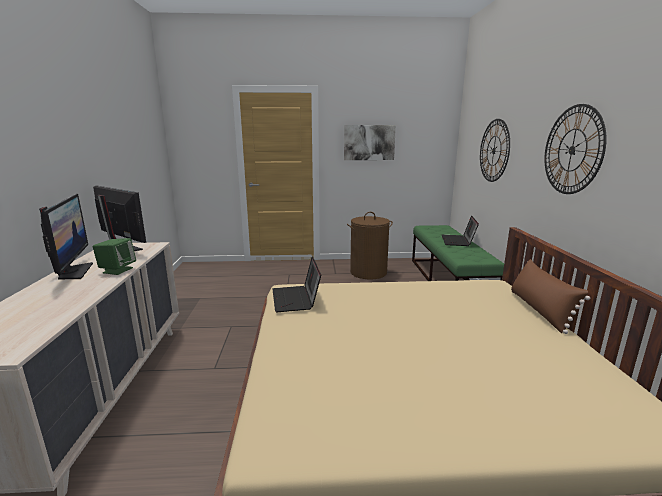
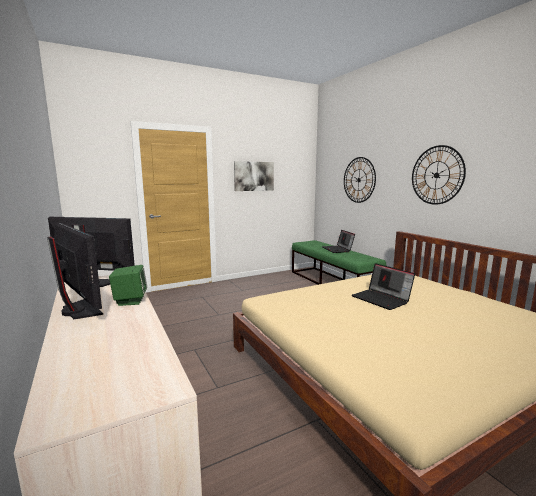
camera: 25 degrees left, 5 degrees down
laptop [272,257,321,312] -> laptop moved to [352,263,415,310]
brown laundry basket [347,212,393,280] -> none
brown pillow [511,259,590,334] -> none

